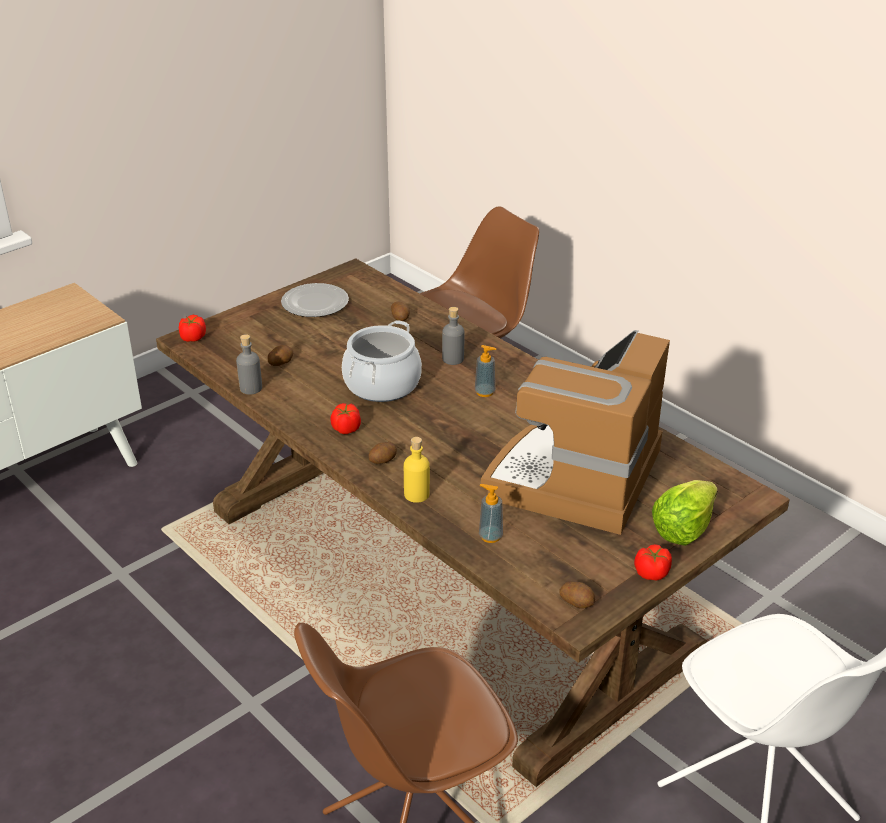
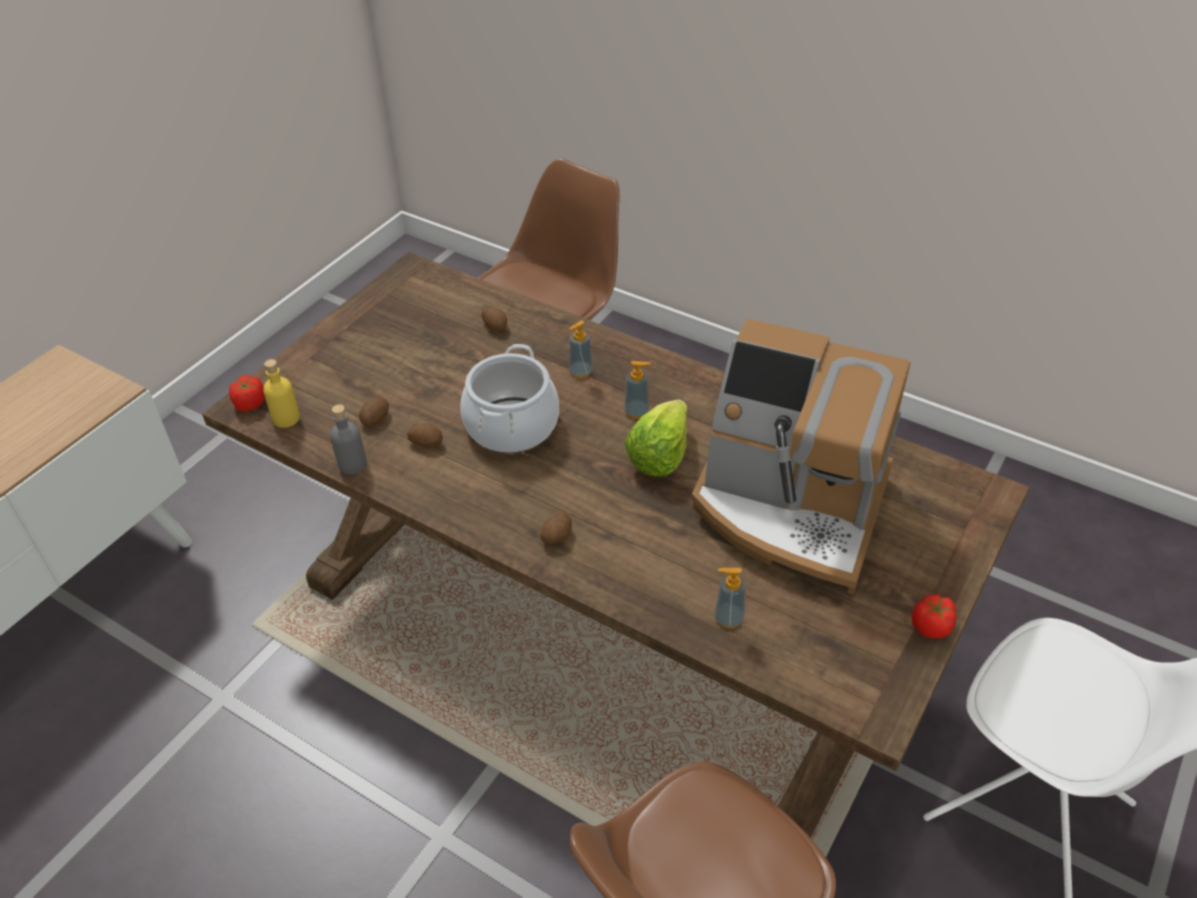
camera: 15 degrees left, 10 degrees up
plate [281,283,349,317] -> none
tomato [330,403,361,434] -> none
yellow bottle [404,437,430,503] -> yellow bottle moved to [263,359,300,428]
grey bottle [442,307,464,365] -> soap dispenser [569,320,593,379]
coffee machine [481,330,670,535] -> coffee machine turned 75 degrees counterclockwise [692,318,911,595]
potato [559,581,595,609] -> potato moved to [407,423,443,448]
lettuce [652,480,718,546] -> lettuce moved to [625,400,687,477]

